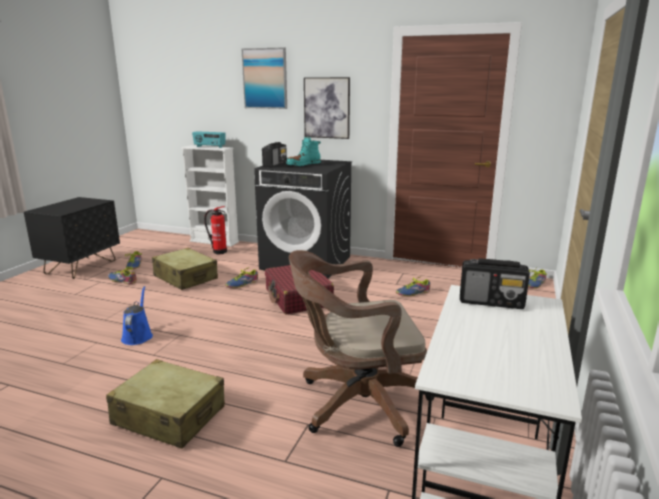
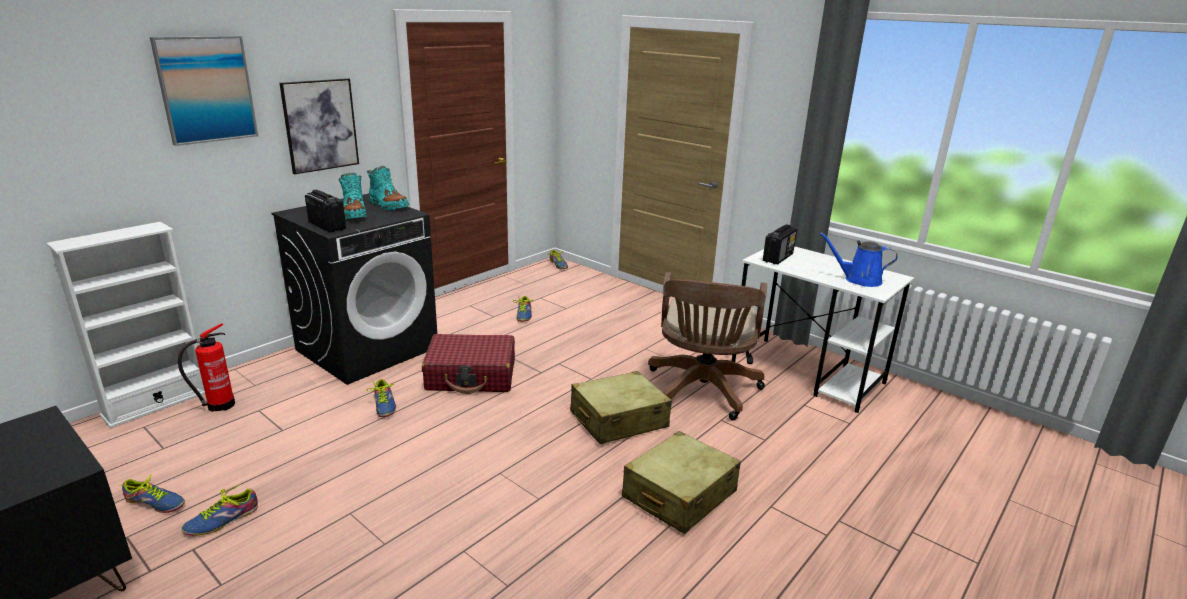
camera: 70 degrees left, 5 degrees up
blue watering can [121,286,153,345] -> blue watering can moved to [819,232,898,287]
beige suitcase [152,248,218,290] -> beige suitcase moved to [570,371,672,444]
radio [192,131,226,148] -> none
none -> turquoise boot [367,166,409,211]

